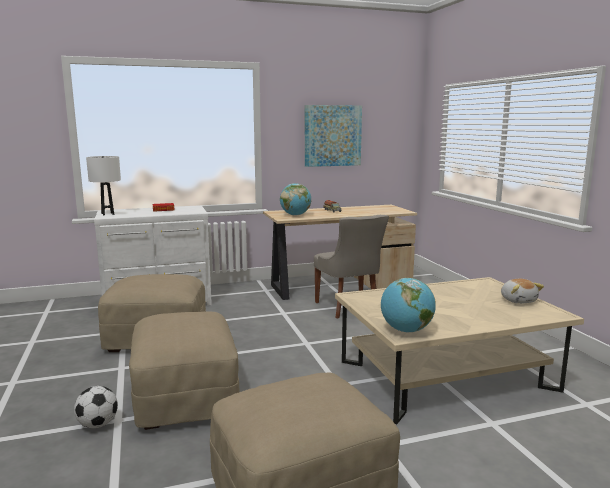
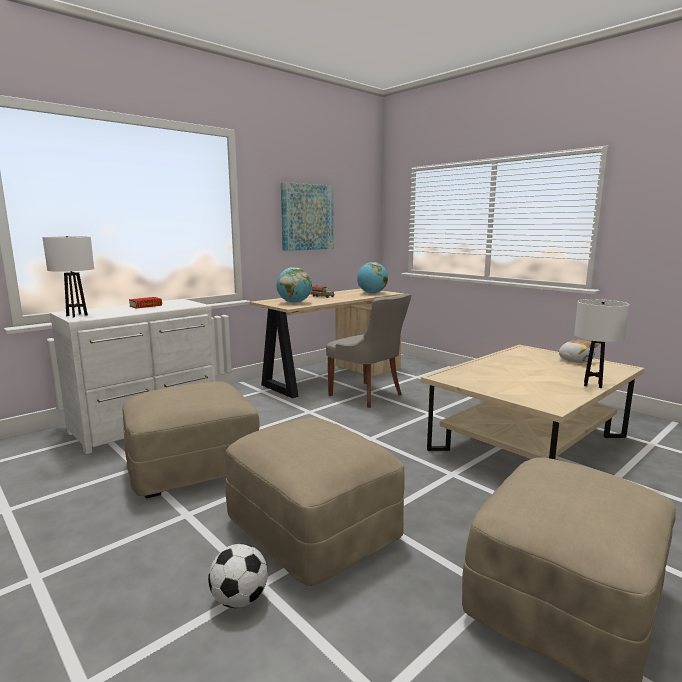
camera: 25 degrees left, 0 degrees up
globe [381,278,436,332] -> globe moved to [357,262,388,294]
none -> white table lamp [574,299,630,388]

